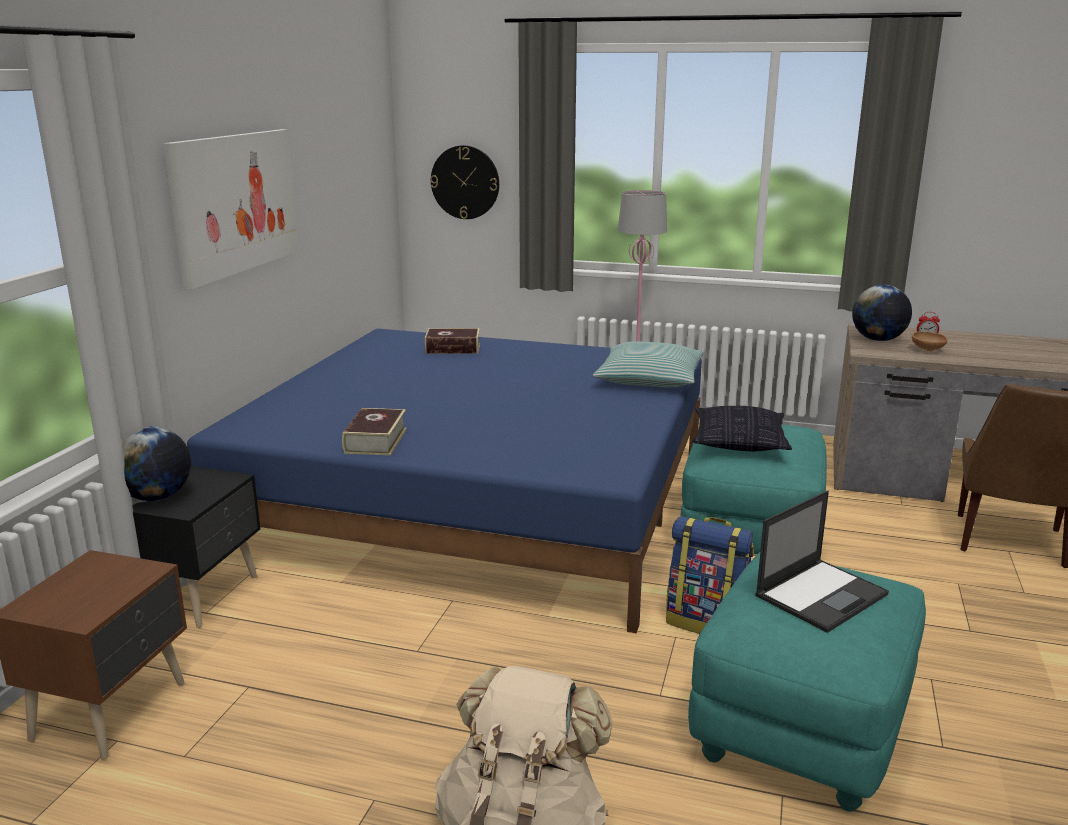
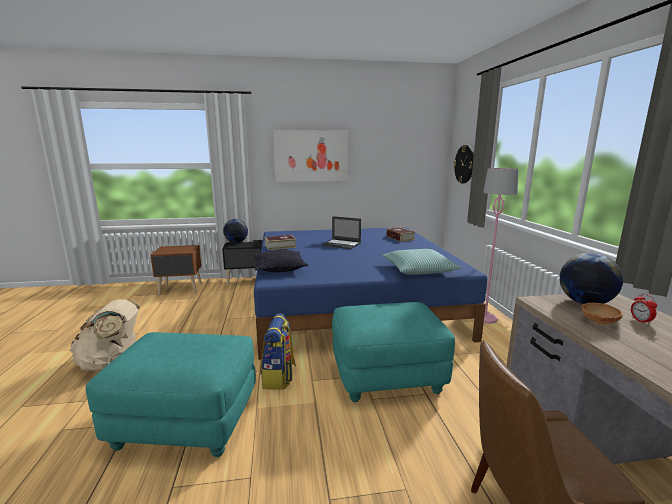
camera: 65 degrees right, 5 degrees down
pillow [692,406,792,451] -> pillow moved to [253,250,308,272]
laptop [755,491,889,633] -> laptop moved to [322,216,361,249]

